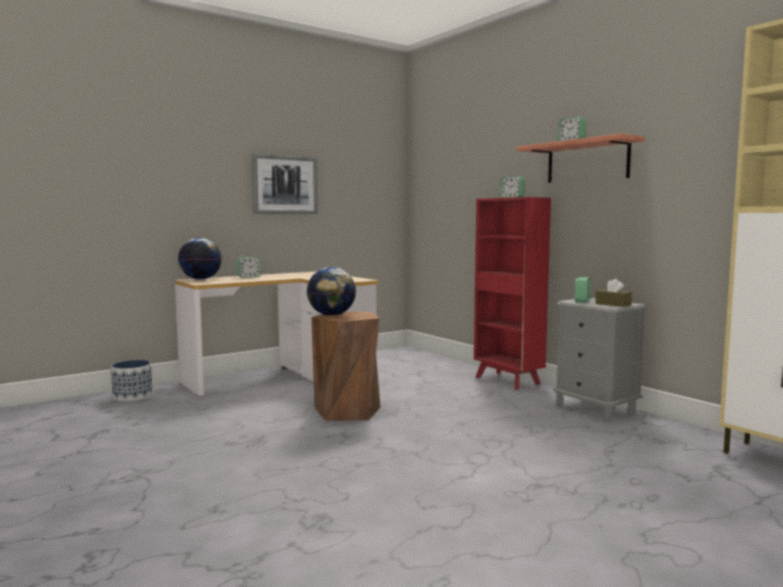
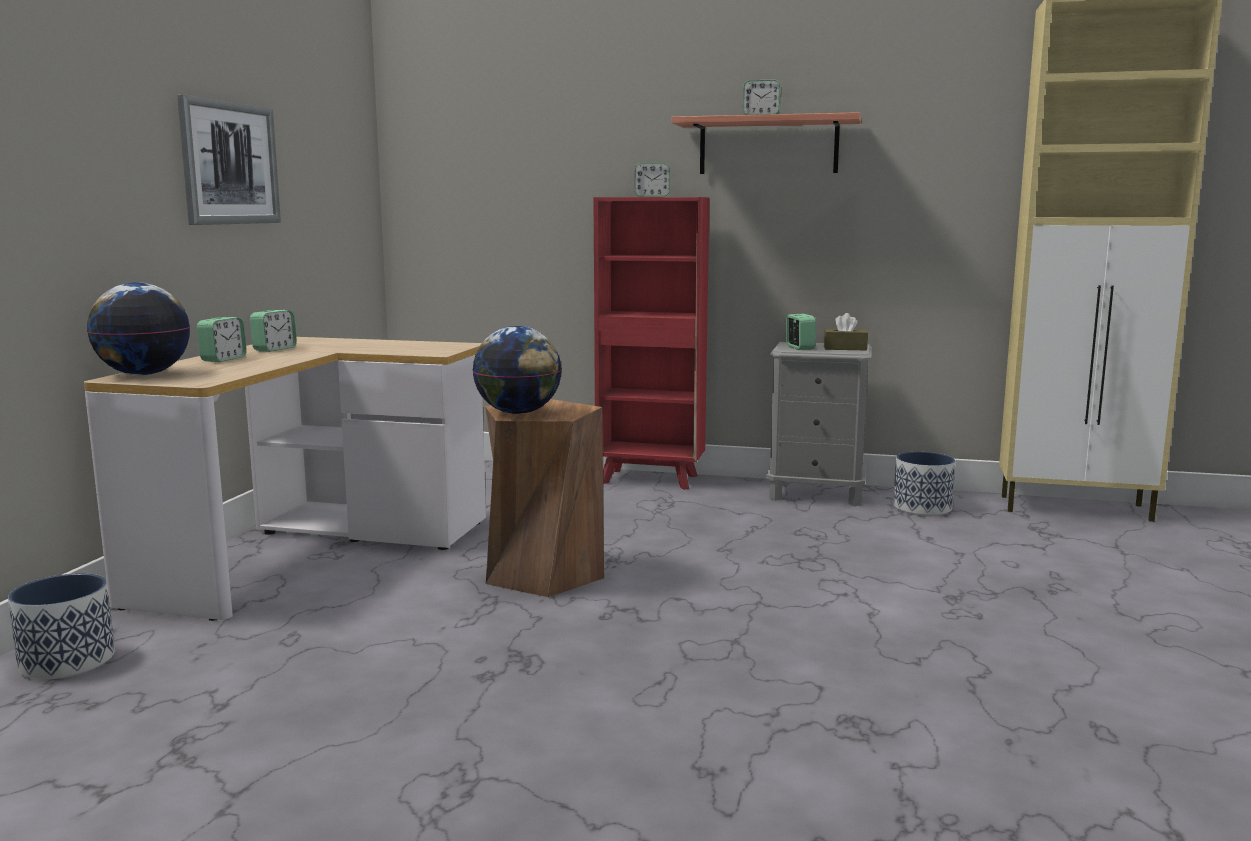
camera: 40 degrees left, 5 degrees up
none -> alarm clock [250,310,297,352]
none -> planter [893,452,955,516]

